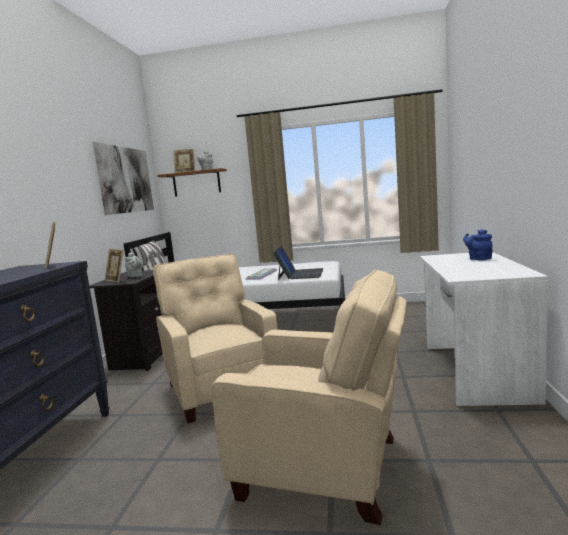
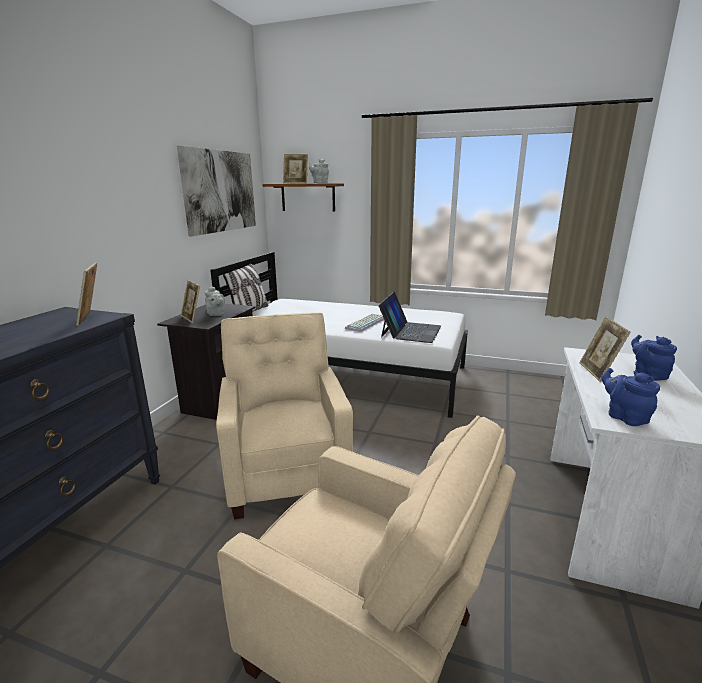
camera: 10 degrees right, 10 degrees up
none -> picture frame [579,316,631,382]
none -> blue teapot [601,368,660,426]

